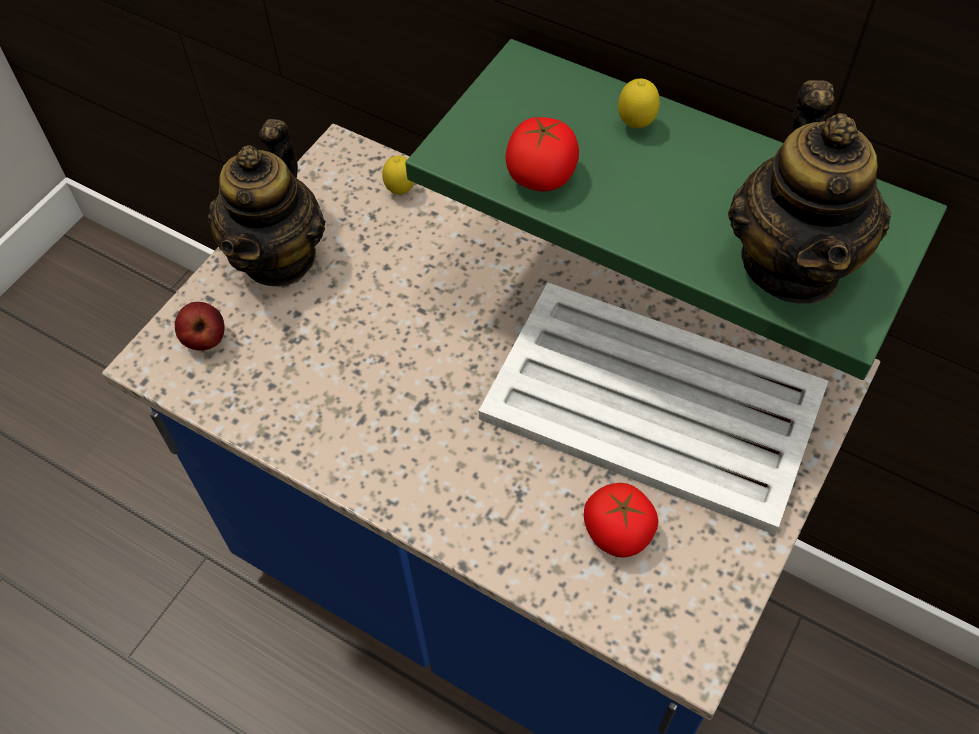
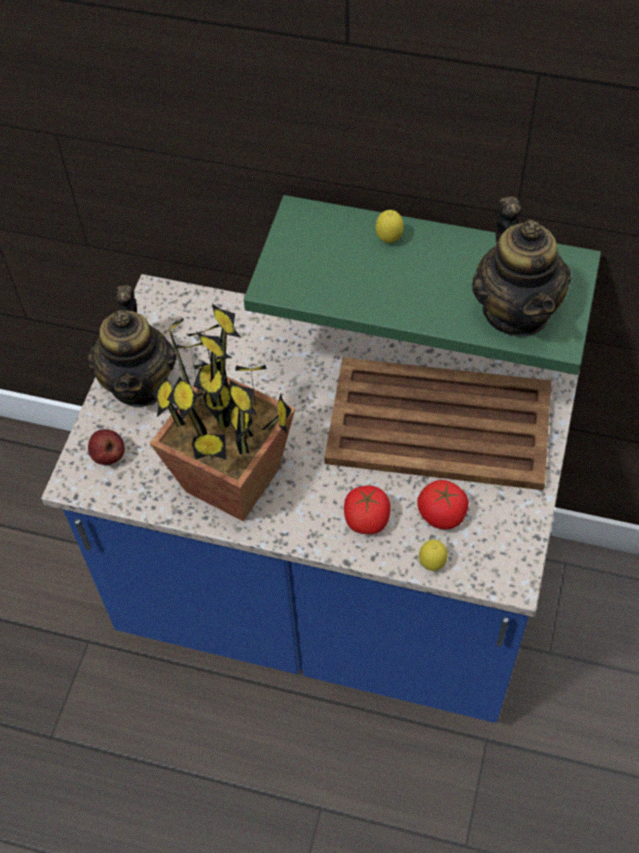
camera: 15 degrees left, 0 degrees up
lemon [382,156,414,195] -> lemon moved to [419,540,448,571]
white tray [479,282,828,535] -> brown tray [324,357,551,490]
tomato [505,117,579,191] -> tomato moved to [344,486,391,534]
none -> potted plant [149,304,296,521]

